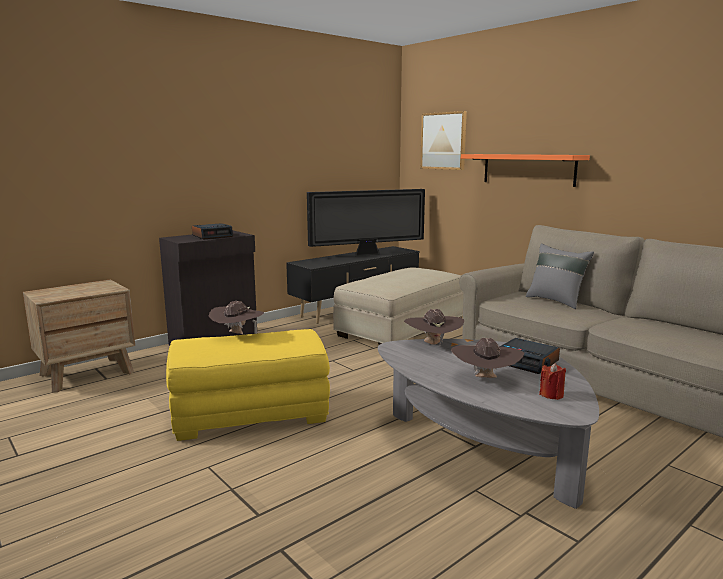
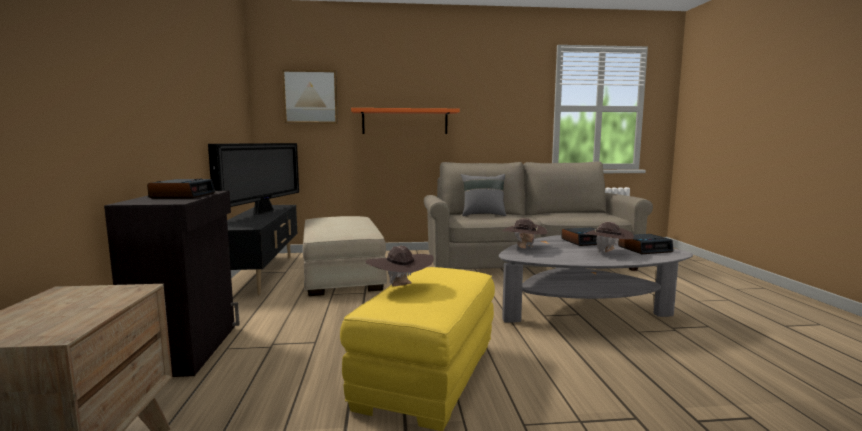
camera: 55 degrees left, 5 degrees down
red candle [539,363,566,400] -> alarm clock [618,234,673,254]

